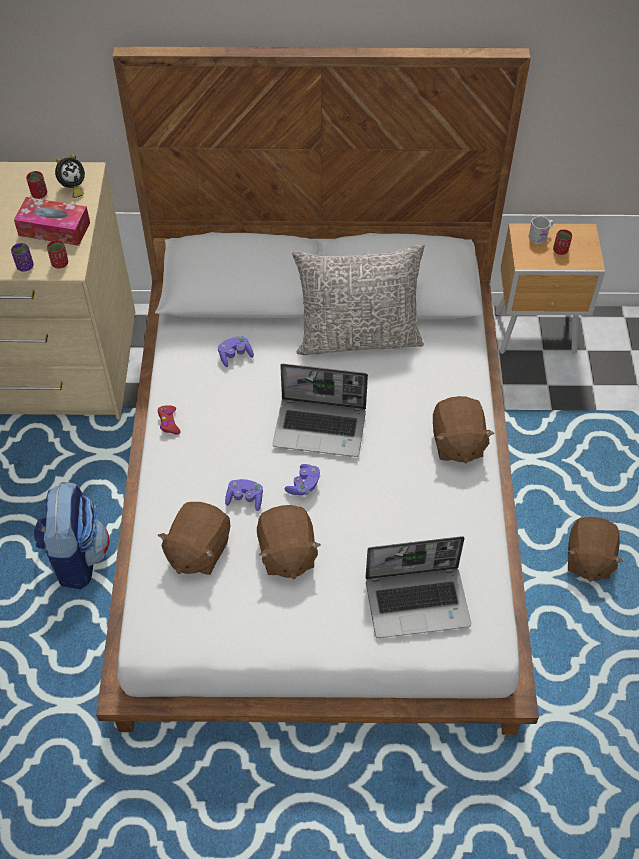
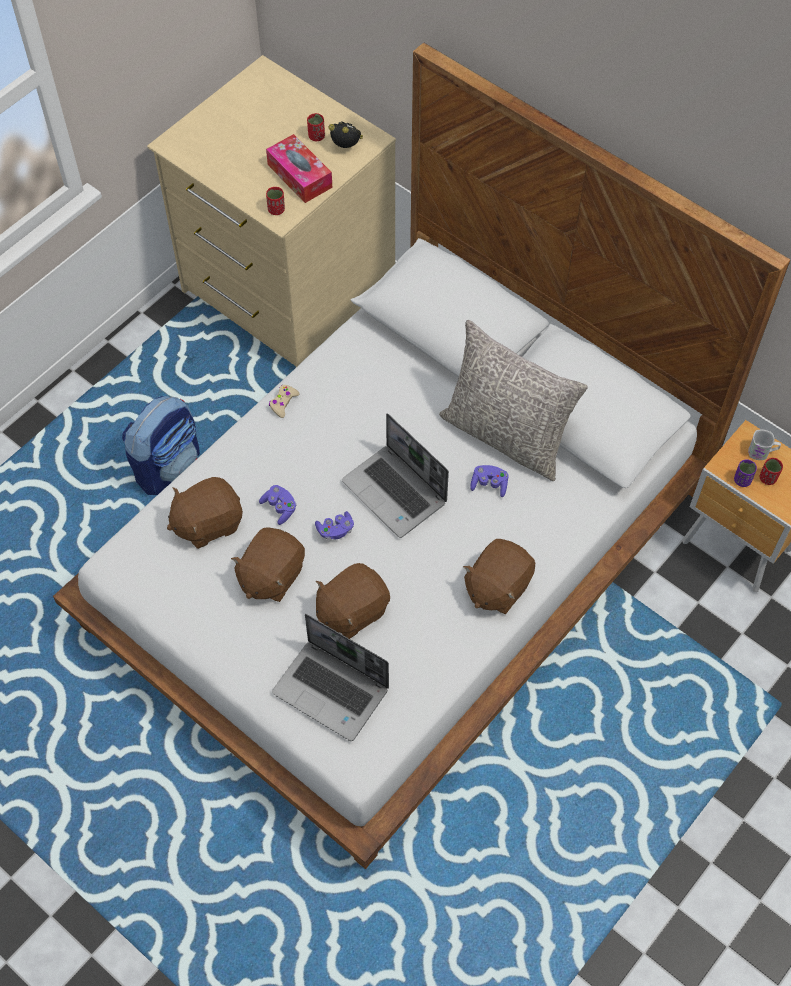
camera: 40 degrees right, 5 degrees up
purple cup [11,243,34,272] -> purple cup moved to [734,459,757,487]
alarm clock [55,154,85,198] -> alarm clock turned 150 degrees counterclockwise [329,121,363,148]
red game controller [158,405,181,434] -> beige game controller [269,385,299,418]
purple game controller [218,336,254,367] -> purple game controller moved to [470,465,508,497]
brown plush toy [568,517,623,582] -> brown plush toy moved to [316,563,390,639]

